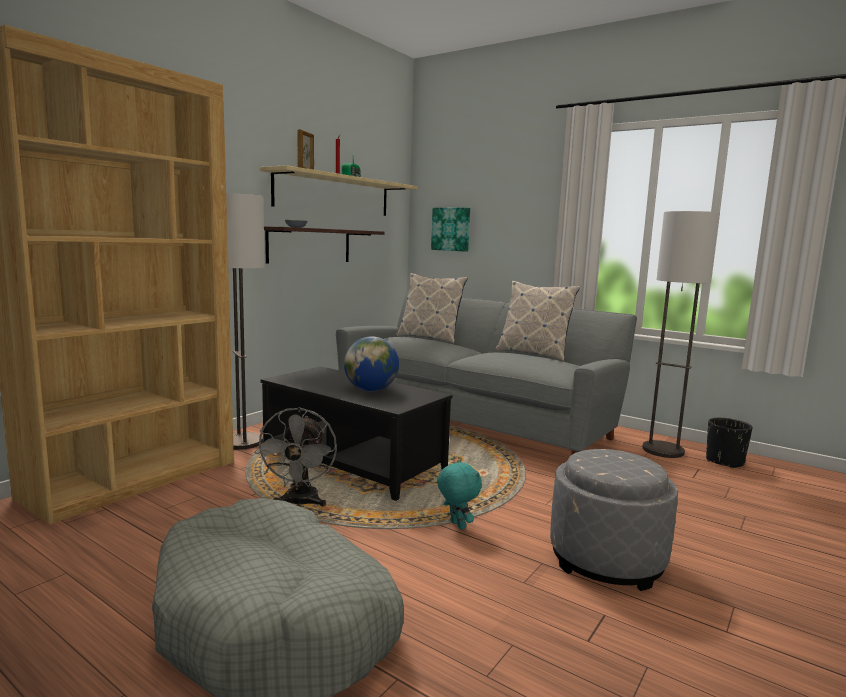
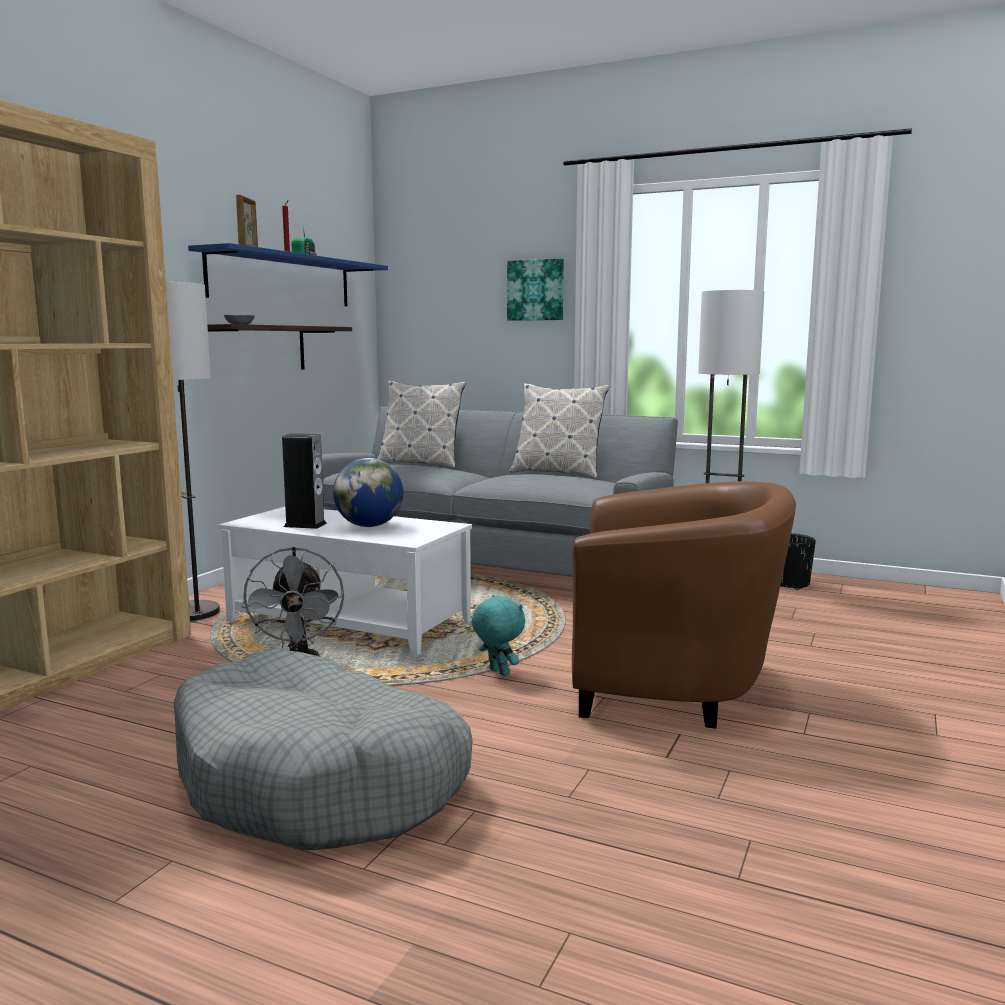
camera: 10 degrees left, 0 degrees up
beige shelf [260,165,417,216] -> blue shelf [188,243,388,306]
black coffee table [261,366,453,501] -> white coffee table [218,507,472,655]
picture [431,208,470,252] -> picture moved to [507,258,564,321]
grey ottoman [550,449,678,591] -> brown armchair [572,481,796,729]
none -> speaker [282,433,327,529]

